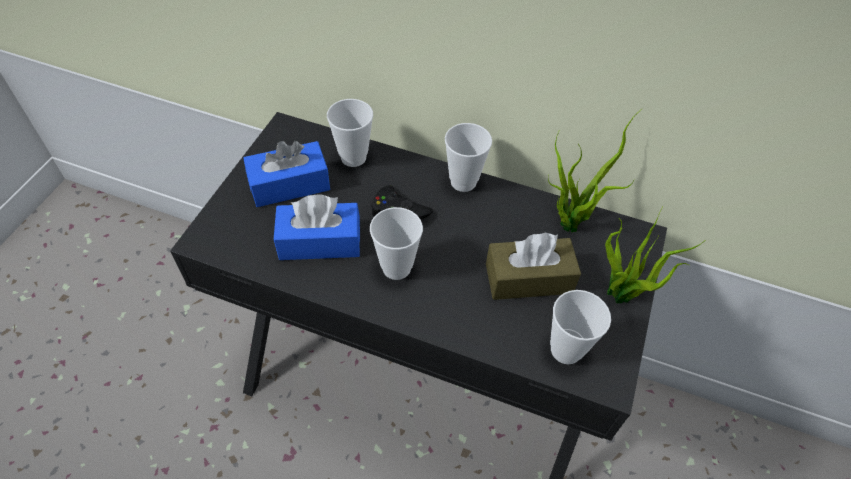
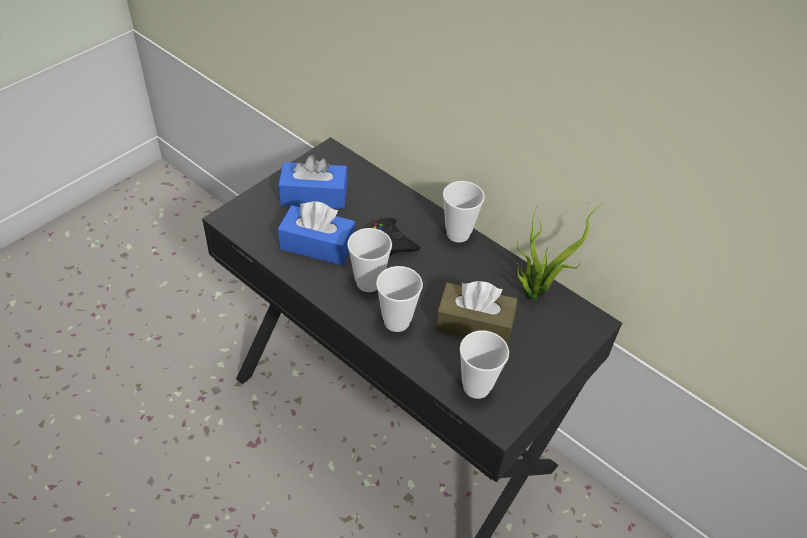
camera: 20 degrees right, 5 degrees down
cup [327,99,373,167] -> cup moved to [376,266,423,332]
potted plant [605,206,706,303] -> none

